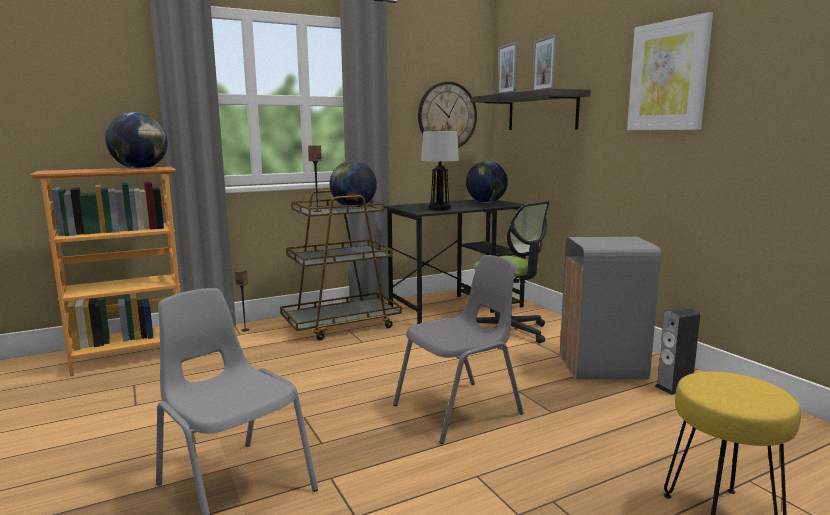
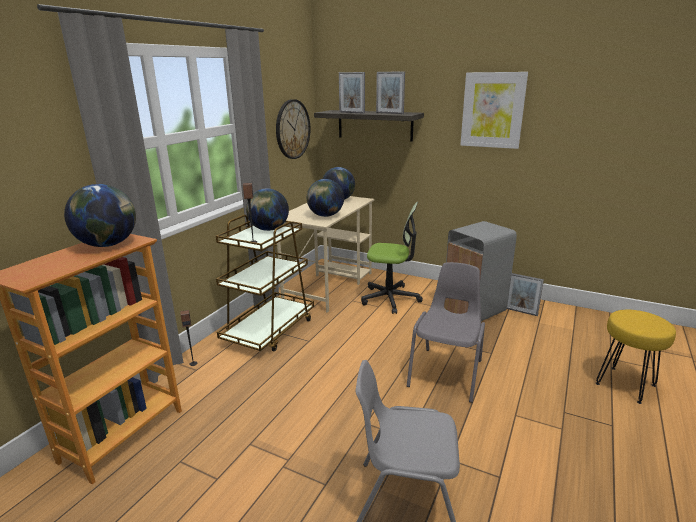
camera: 35 degrees left, 10 degrees up
black desk [384,199,526,324] -> beige desk [277,196,374,313]
table lamp [421,131,459,211] -> globe [307,179,344,217]
speaker [655,308,700,395] -> picture frame [507,273,544,316]

